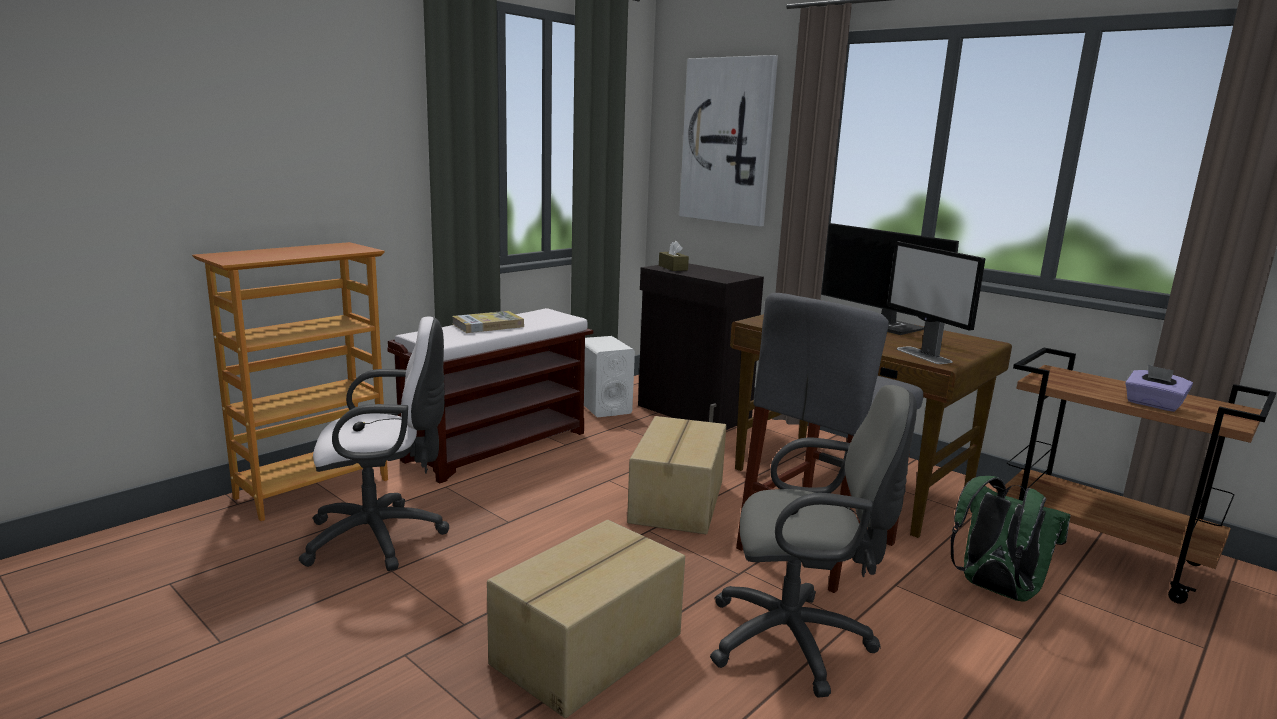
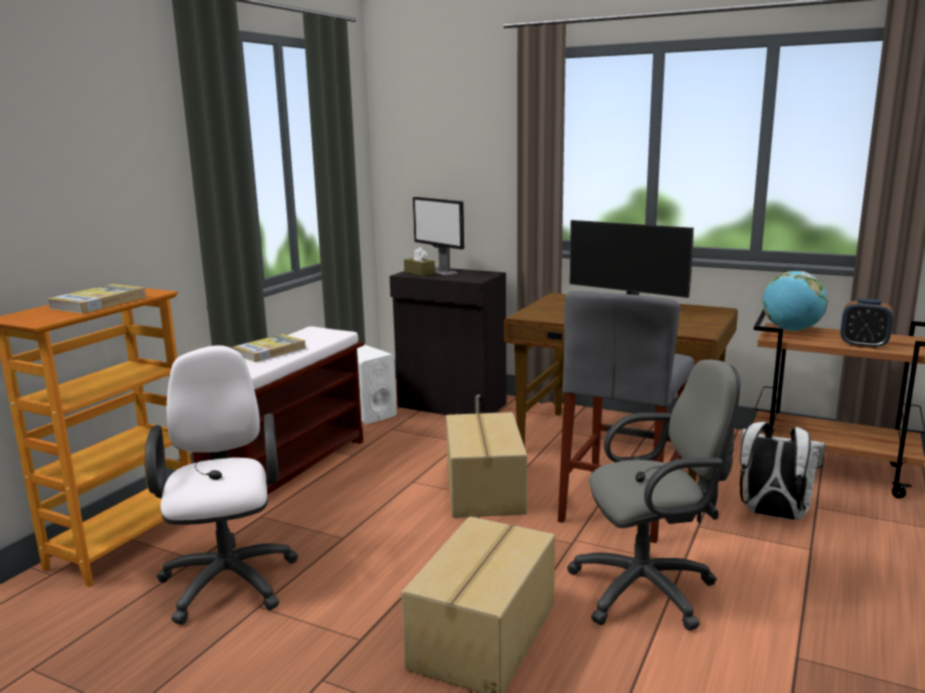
camera: 15 degrees left, 0 degrees up
white office chair [299,316,449,571] -> white office chair turned 75 degrees counterclockwise [145,345,298,625]
picture [679,55,778,227] -> none
monitor [887,242,985,364] -> monitor moved to [413,197,464,275]
green backpack [951,476,1070,602] -> white backpack [740,422,825,520]
purple tissue box [1125,365,1193,412] -> alarm clock [840,299,893,349]
none -> book [47,284,146,314]
none -> globe [762,271,828,331]

